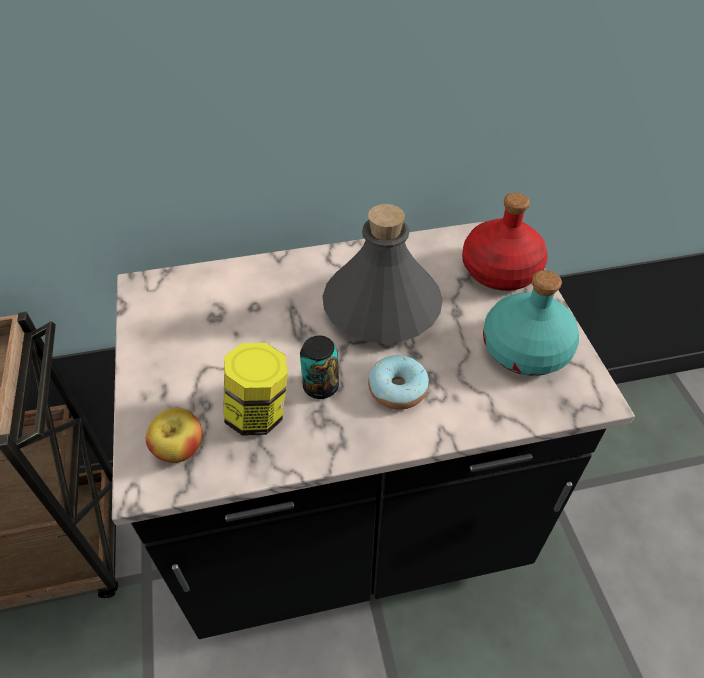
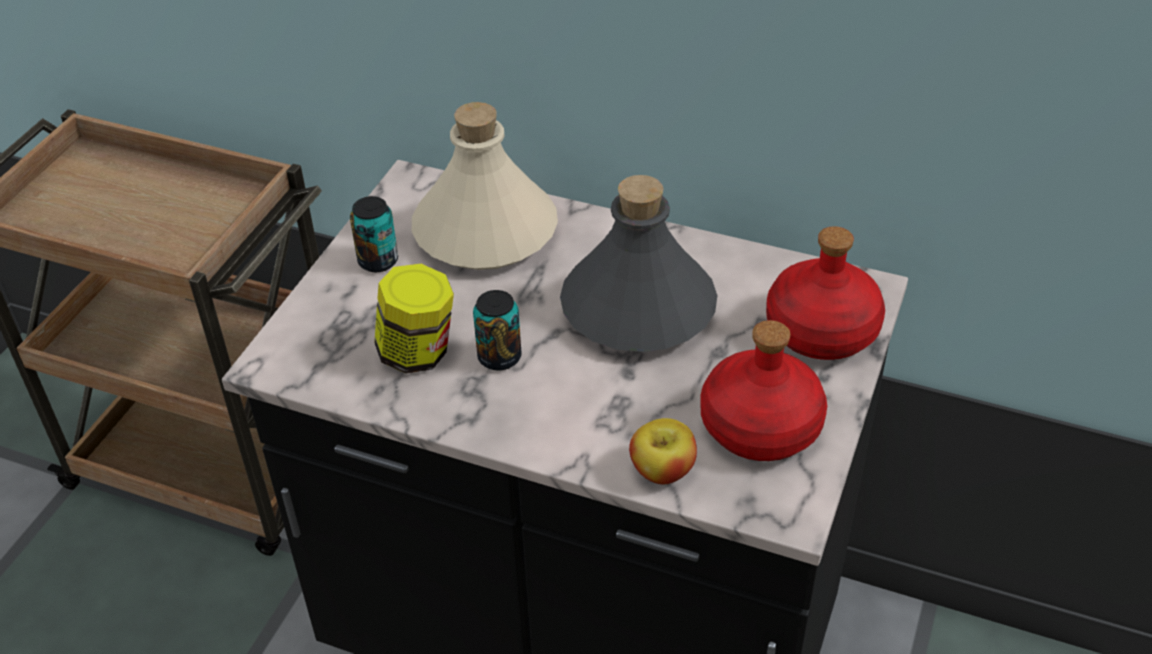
camera: 35 degrees right, 5 degrees down
apple [146,408,203,463] -> apple moved to [629,418,697,484]
donut [368,355,429,410] -> none
turquoise bottle [483,270,579,376] -> red bottle [701,320,827,461]
none -> can [350,196,398,272]
none -> beige bottle [412,102,558,270]

